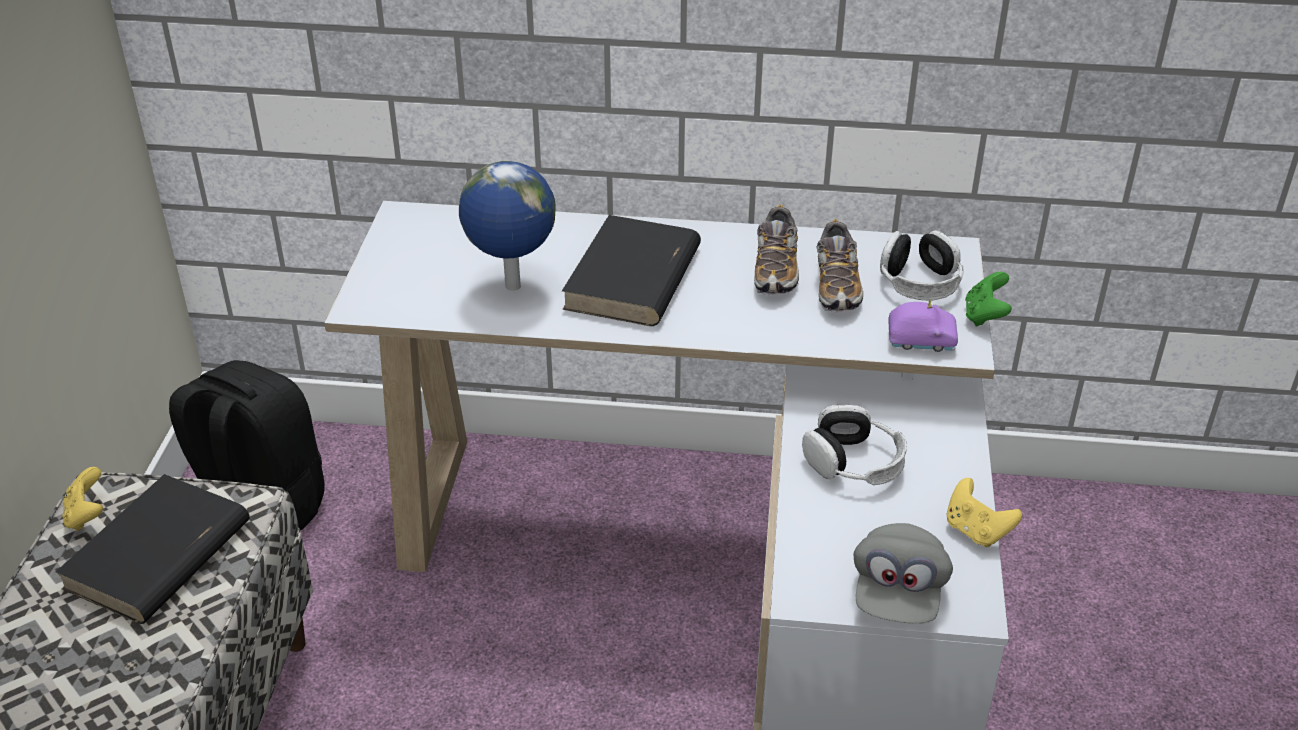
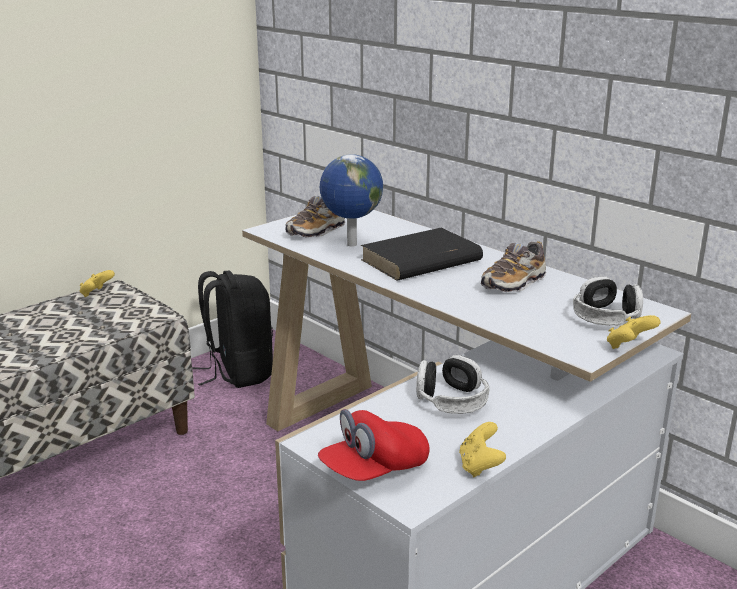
camera: 40 degrees right, 15 degrees down
black book [55,474,250,624] -> none
shoe [817,219,863,313] -> shoe moved to [285,196,346,238]
grey cap [854,523,953,624] -> red cap [318,409,429,481]
purple toy car [888,299,958,352] -> none
green game controller [965,271,1012,327] -> yellow game controller [607,315,661,349]

